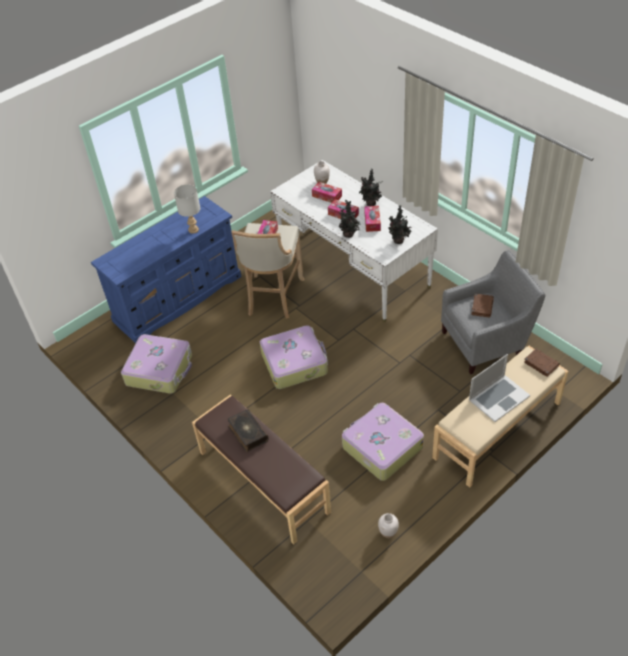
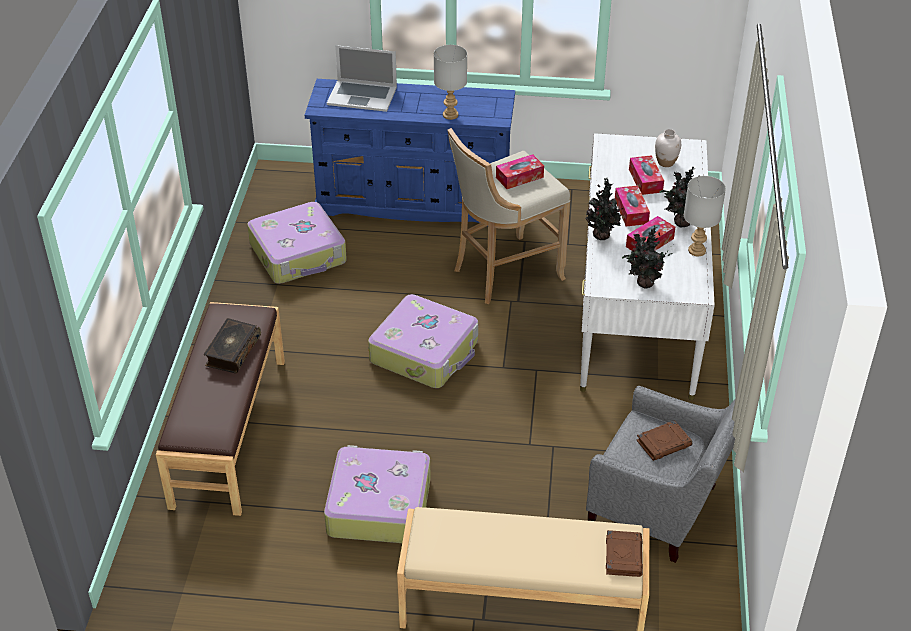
camera: 45 degrees right, 5 degrees down
white vase [378,513,399,538] -> none
laptop [469,354,530,422] -> laptop moved to [327,45,397,112]
none -> grey table lamp [684,176,726,256]

